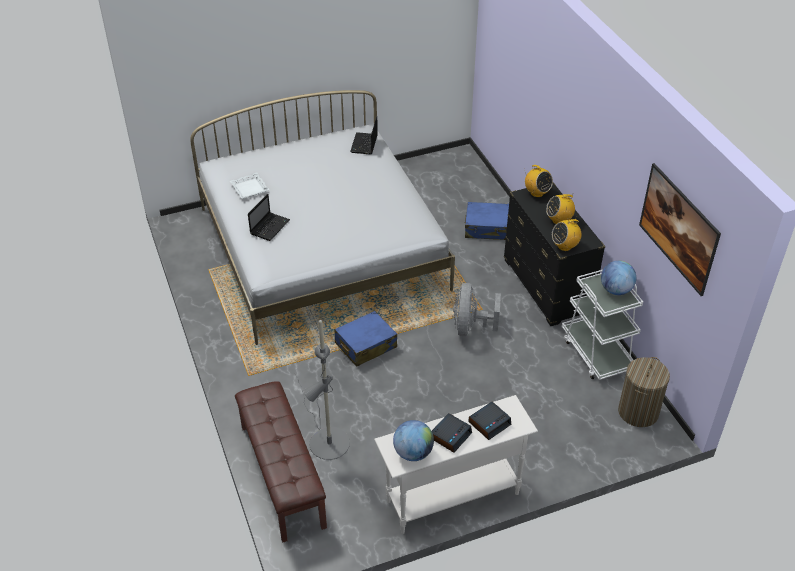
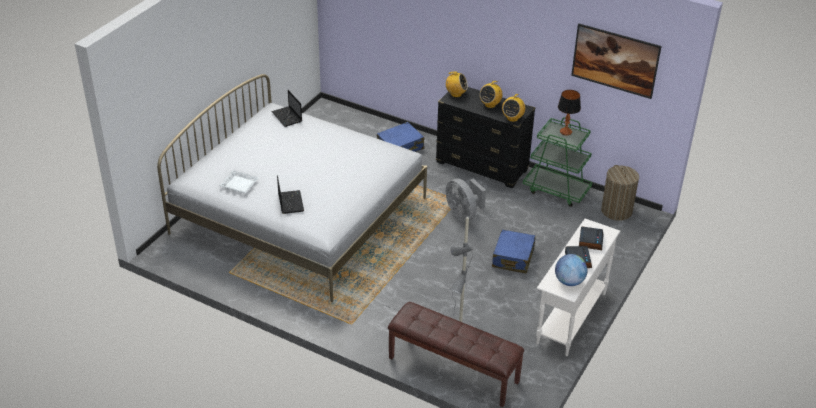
camera: 40 degrees left, 5 degrees down
blue suitcase [334,311,397,367] -> blue suitcase moved to [492,230,536,273]
white cart [562,270,643,380] -> green cart [523,117,592,207]
globe [601,261,636,295] -> table lamp [558,90,581,135]

